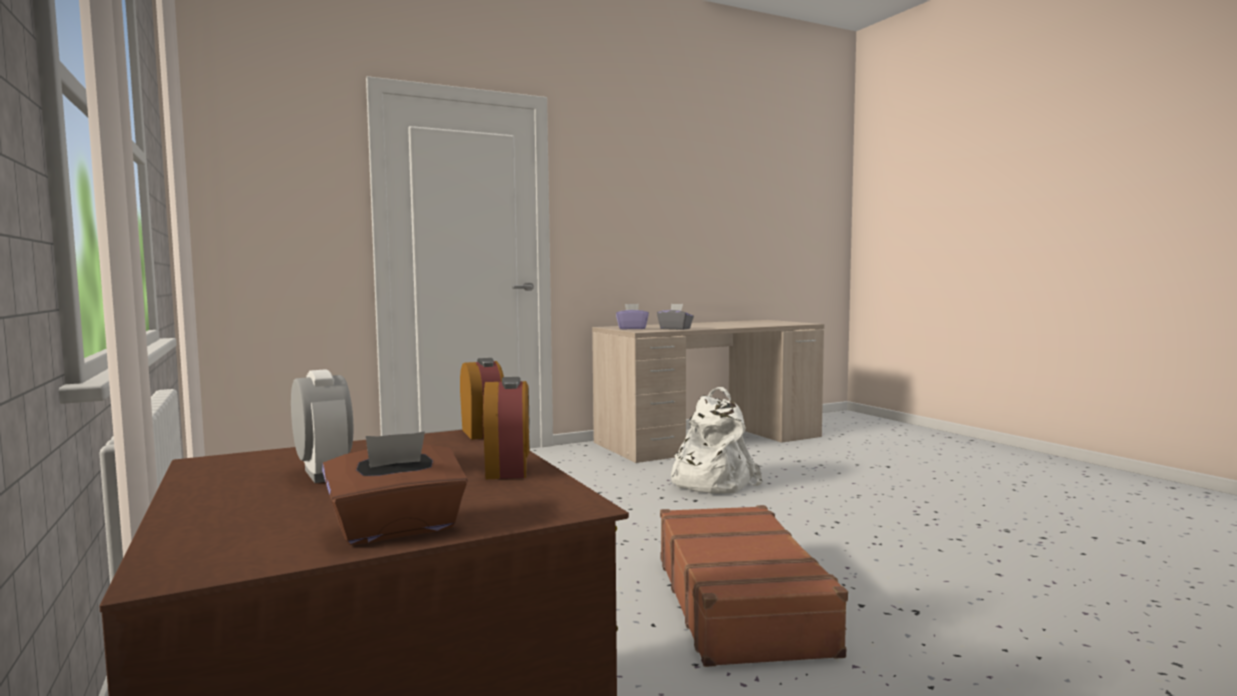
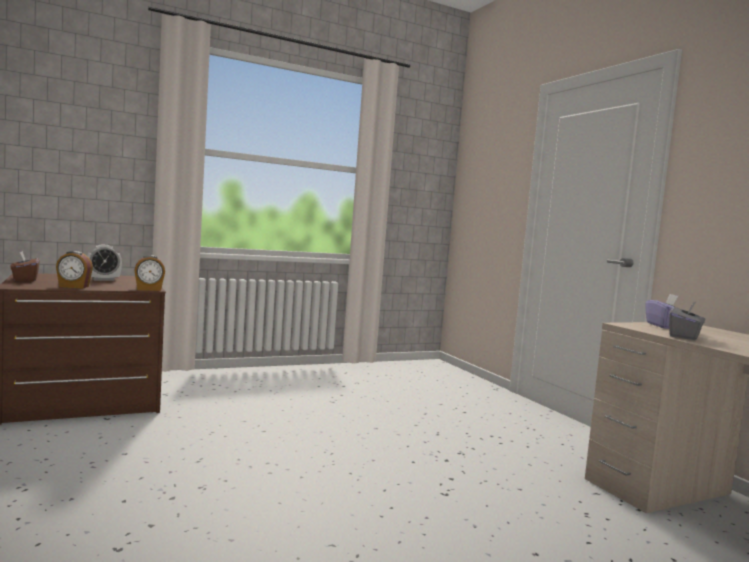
camera: 90 degrees right, 0 degrees up
brown suitcase [660,505,848,667] -> none
white backpack [671,387,763,493] -> none

